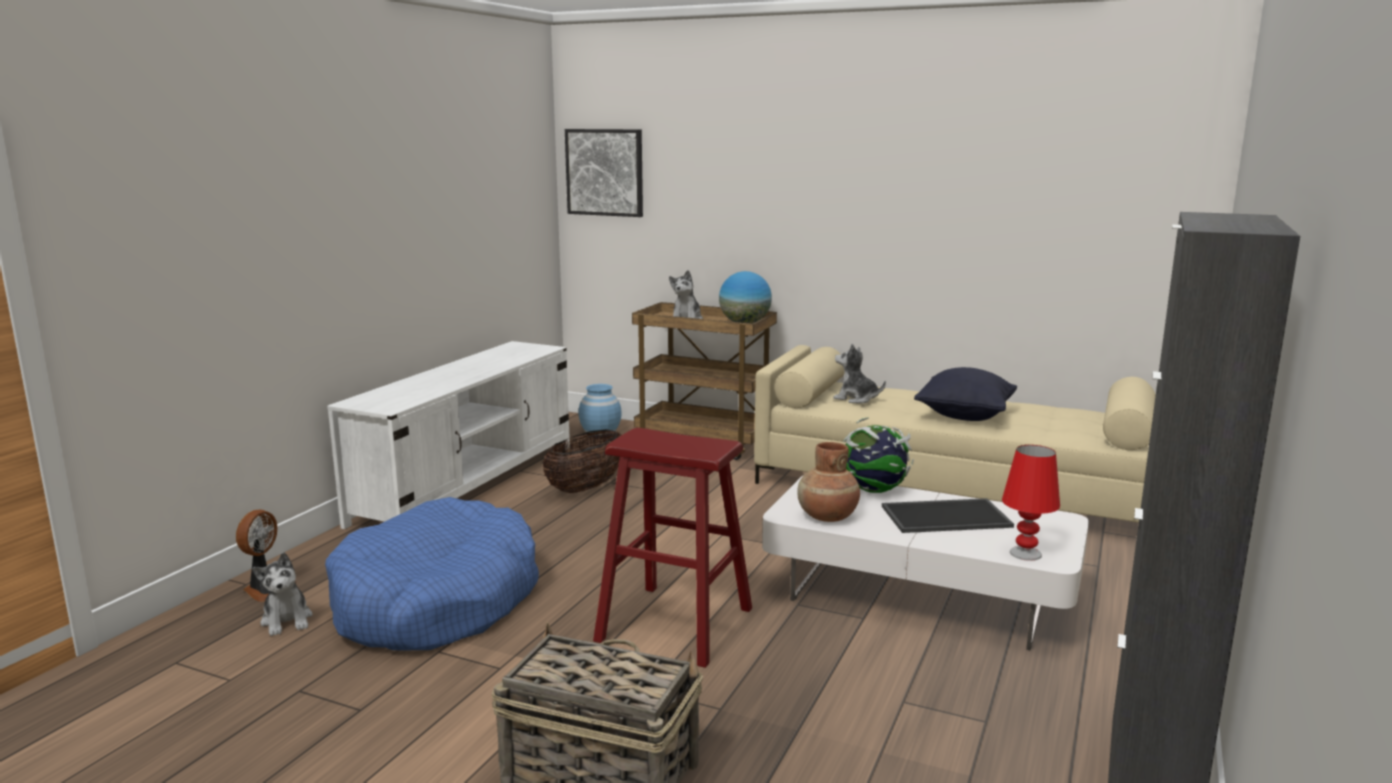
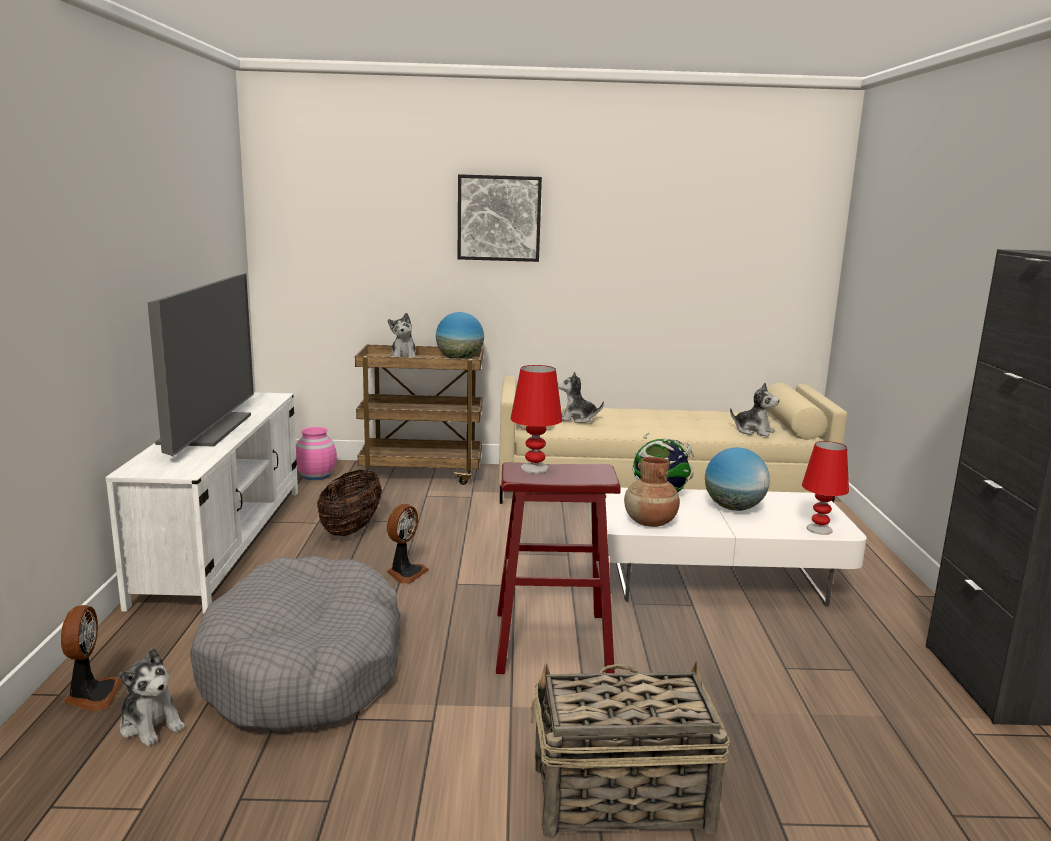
camera: 25 degrees left, 0 degrees up
blue dog bed [325,497,539,650] -> grey dog bed [190,556,401,732]
picture [565,129,643,217] -> picture moved to [458,174,542,262]
blue vase [578,384,622,438] -> pink vase [296,427,337,480]
tray [882,498,1014,533] -> globe [705,447,770,511]
black pillow [914,367,1017,421] -> none
none -> television [148,273,254,456]
none -> fan [387,504,429,584]
none -> red table lamp [510,365,562,474]
none -> plush toy [730,383,780,437]

